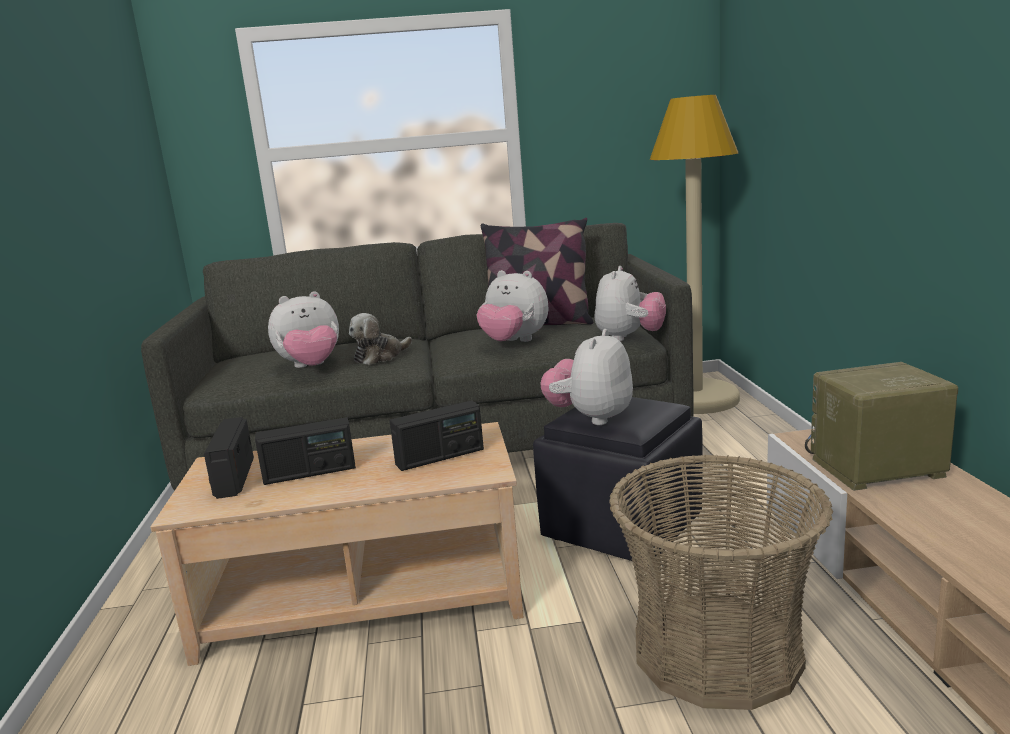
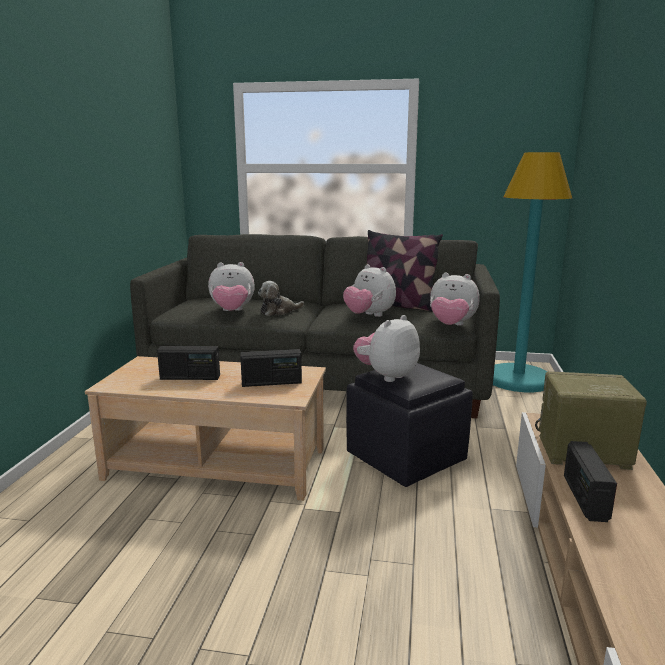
camera: 15 degrees right, 0 degrees up
radio [204,417,254,499] -> radio moved to [564,441,617,522]
plush toy [594,266,666,341] -> plush toy turned 75 degrees clockwise [430,273,480,326]
basket [610,455,833,710] -> none
beige floor lamp [650,95,740,414] -> turquoise floor lamp [493,152,572,392]

